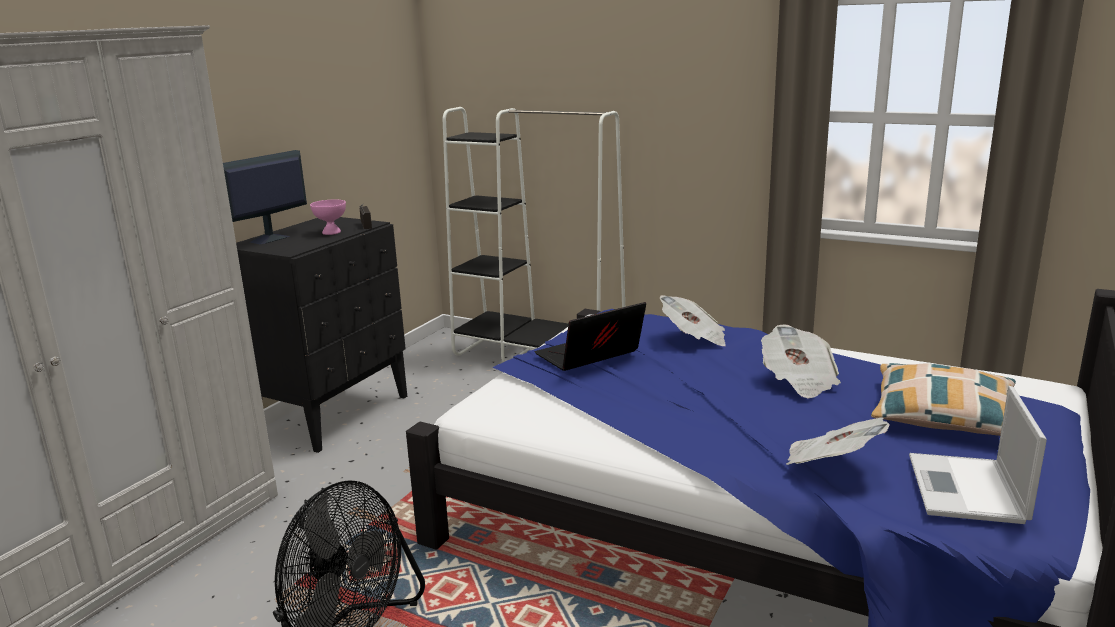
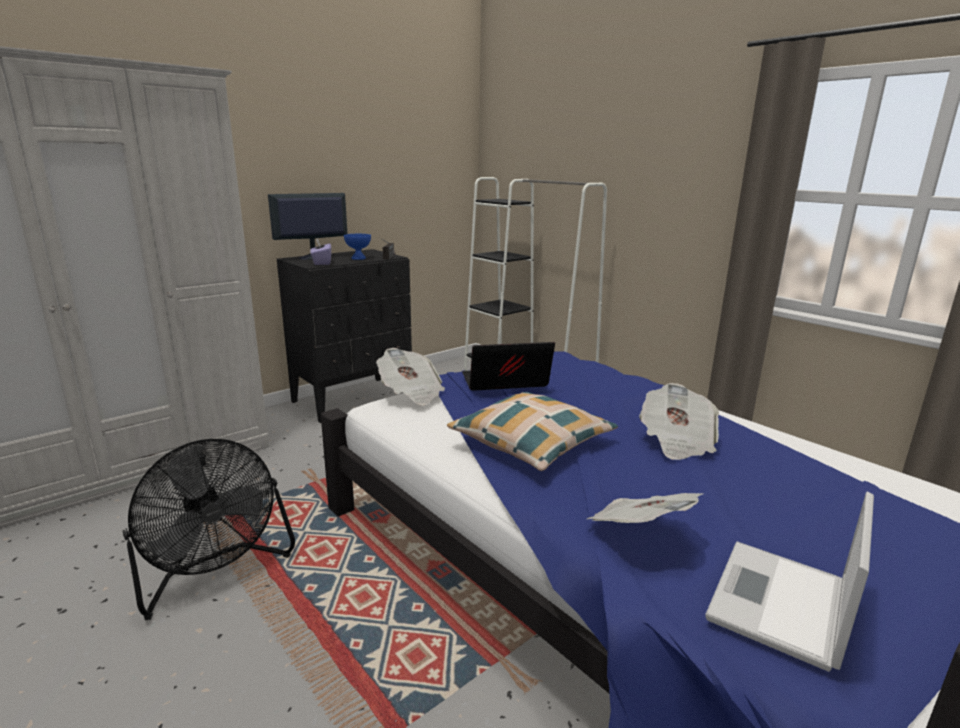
camera: 20 degrees right, 0 degrees up
pink bowl [310,199,346,235] -> blue bowl [344,234,371,260]
newspaper [660,295,726,346] -> newspaper moved to [376,348,445,406]
pillow [871,363,1016,436] -> pillow moved to [447,392,618,471]
none -> purple tissue box [310,238,331,265]

